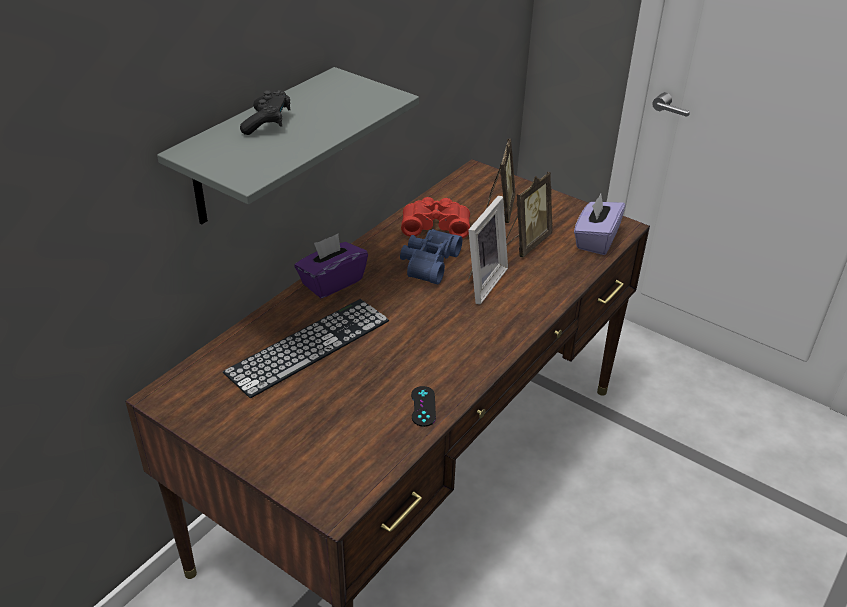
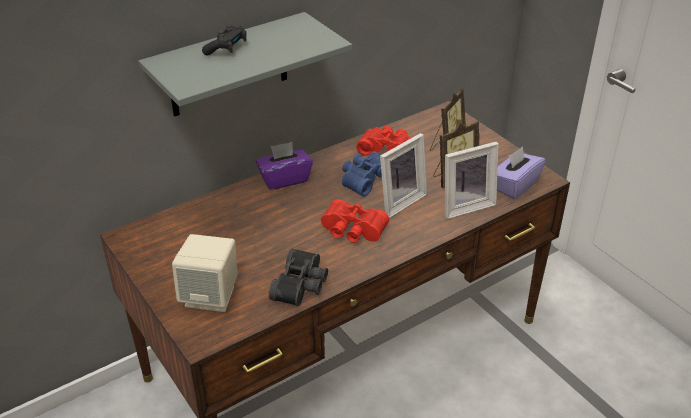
camera: 20 degrees right, 0 degrees up
keyboard [223,299,389,399] -> none
black game controller [411,386,436,427] -> black binoculars [269,248,328,306]
none -> beige speaker [172,234,238,312]
none -> red binoculars [321,199,389,243]
none -> picture frame [445,142,499,219]

